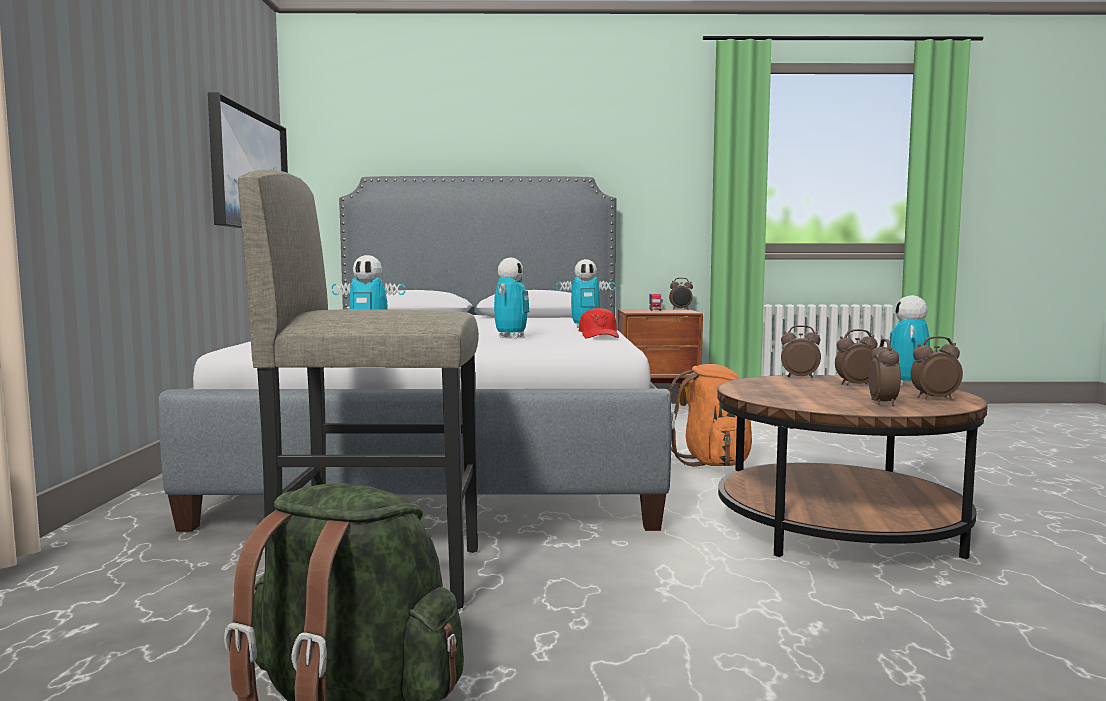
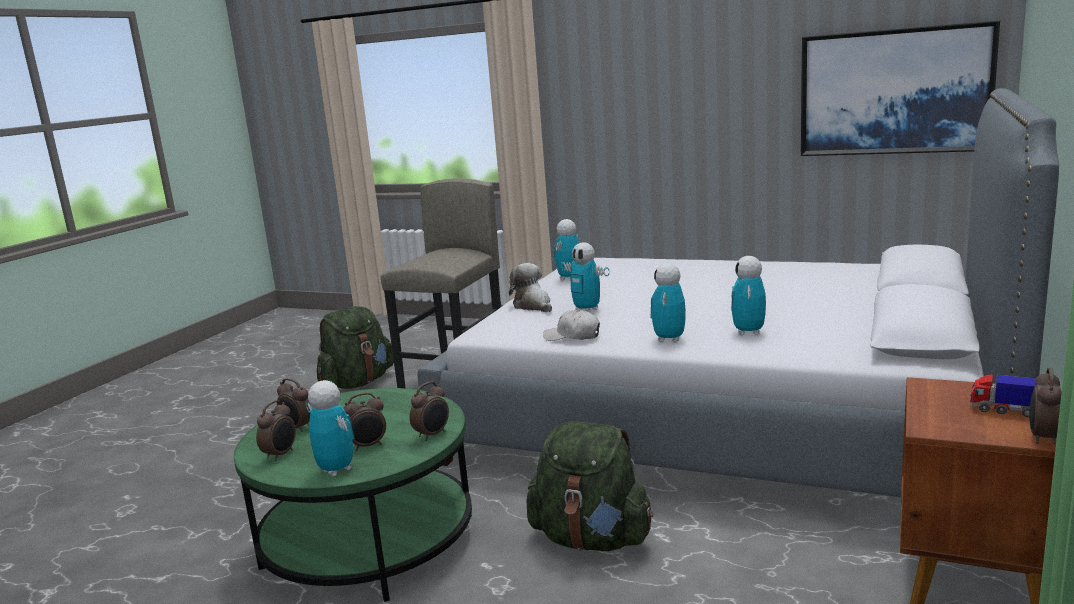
camera: 115 degrees right, 10 degrees up
red cap [579,307,619,338] -> white cap [543,310,600,341]
orange backpack [669,364,752,466] -> green backpack [527,421,654,551]
brown coffee table [717,375,988,559] -> green coffee table [234,388,472,602]
alarm clock [835,329,878,385] -> alarm clock turned 45 degrees clockwise [343,392,386,451]
none -> plush toy [509,263,552,312]
none -> toy robot [731,256,766,335]

